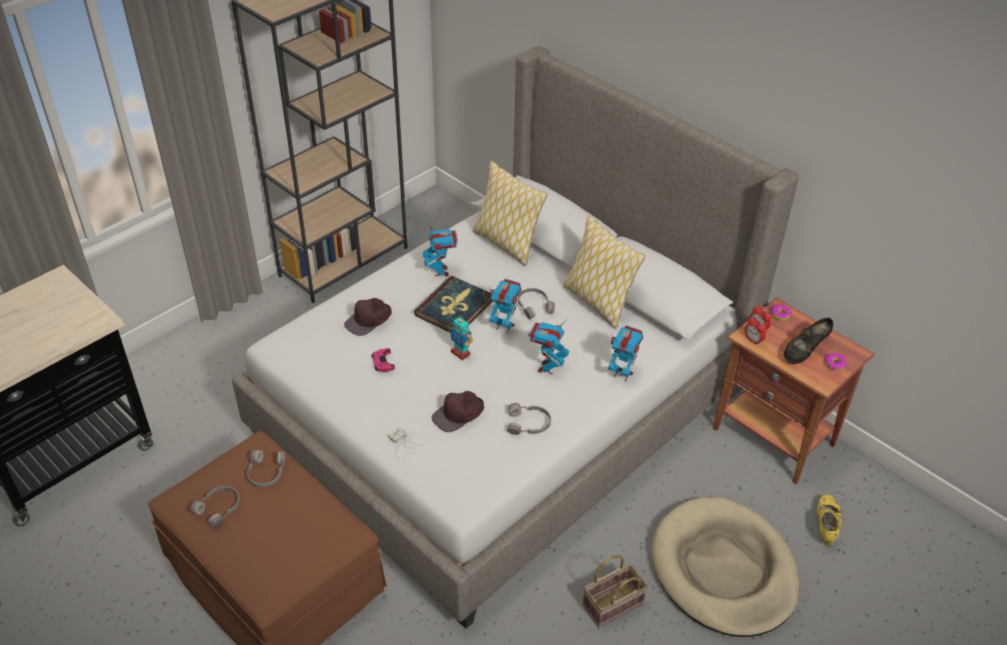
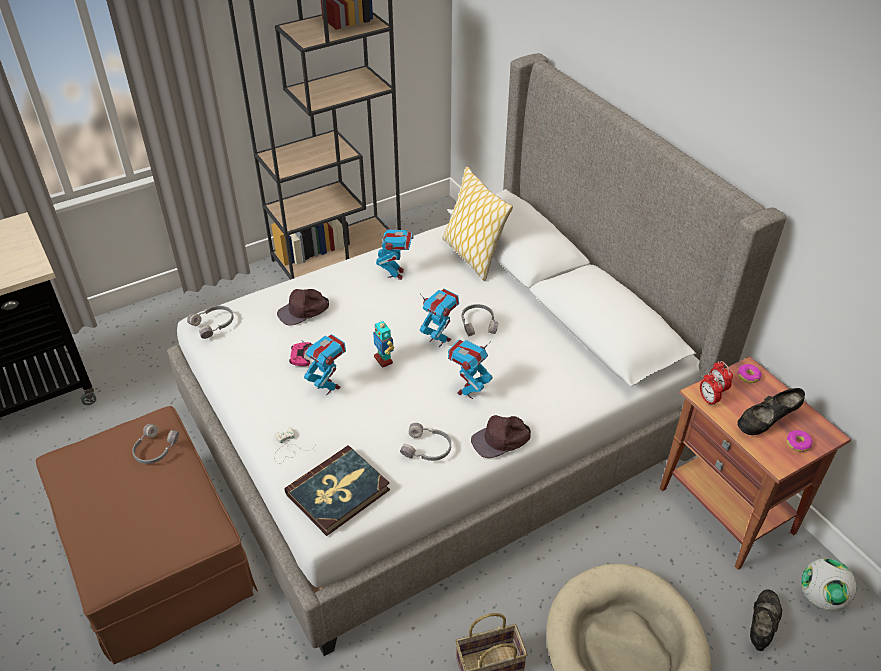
camera: 15 degrees right, 0 degrees up
grey headphones [191,486,240,528] -> grey headphones moved to [187,306,234,339]
book [414,276,492,333] -> book moved to [285,446,390,536]
brown cap [432,391,484,432] -> brown cap moved to [471,415,531,458]
pillow [563,214,646,329] -> none
toy robot [608,325,643,382] -> toy robot moved to [301,334,346,395]
yellow shoe [817,495,841,546] -> black shoe [750,590,782,651]
none -> football [801,558,857,611]

